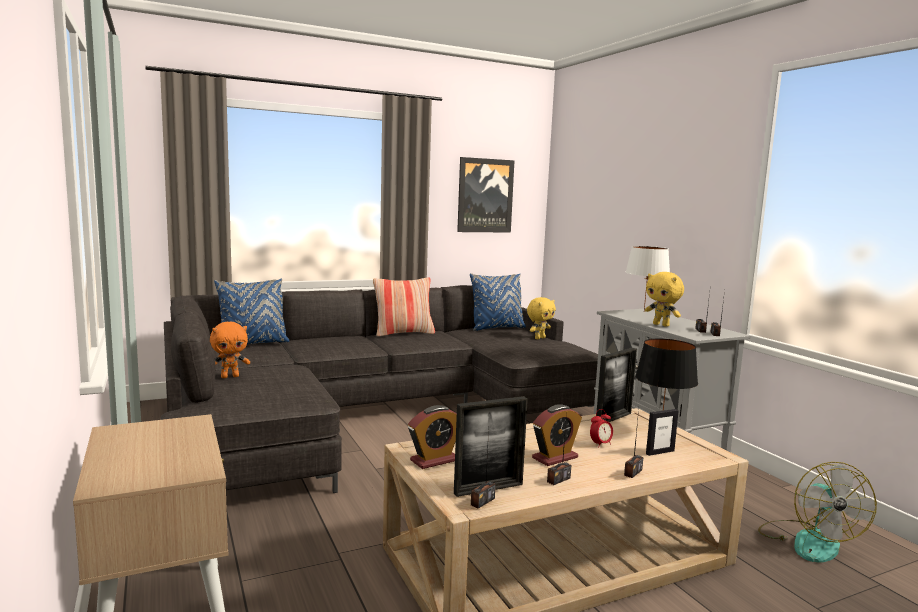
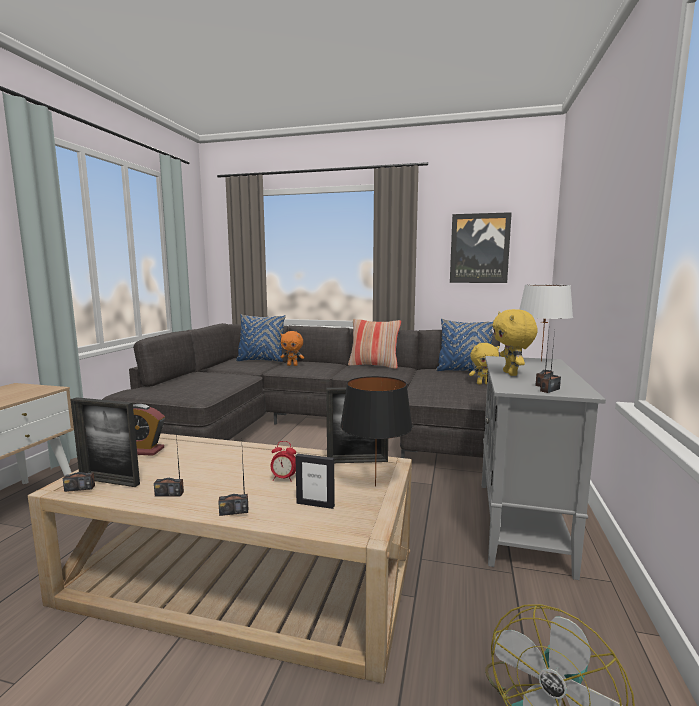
camera: 40 degrees right, 0 degrees up
orange plush toy [210,322,250,378] -> orange plush toy moved to [281,331,304,366]
alarm clock [532,404,582,466] -> none

